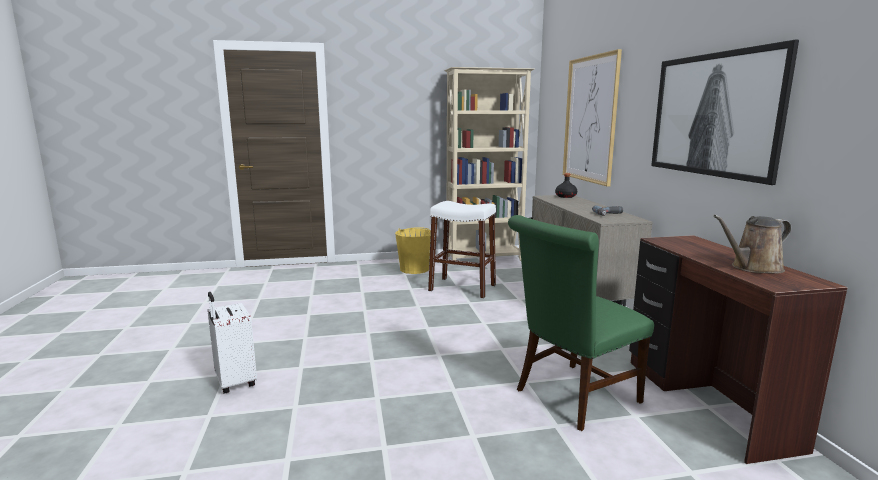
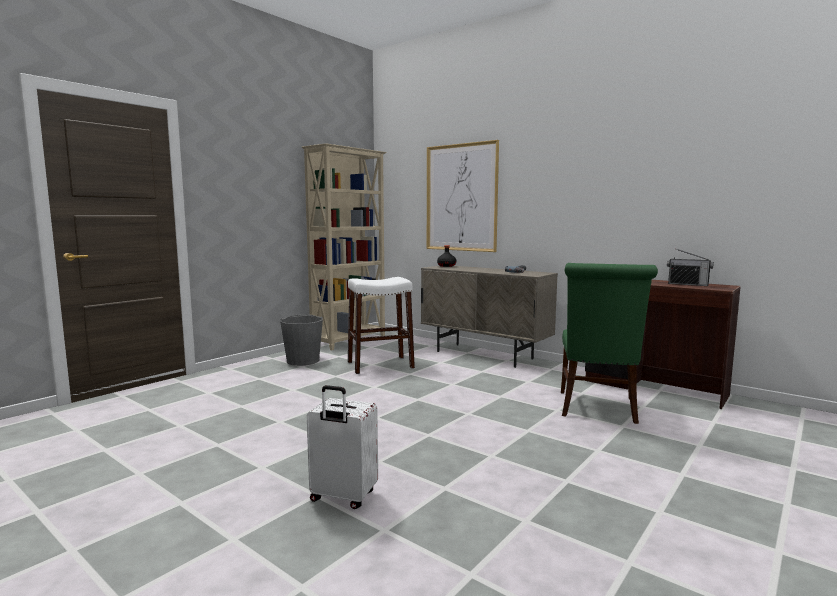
camera: 40 degrees left, 5 degrees down
yellow bucket [395,227,431,274] -> grey bucket [280,314,323,366]
picture [651,40,799,185] -> none
brown watering can [713,215,791,274] -> radio [667,249,714,286]

